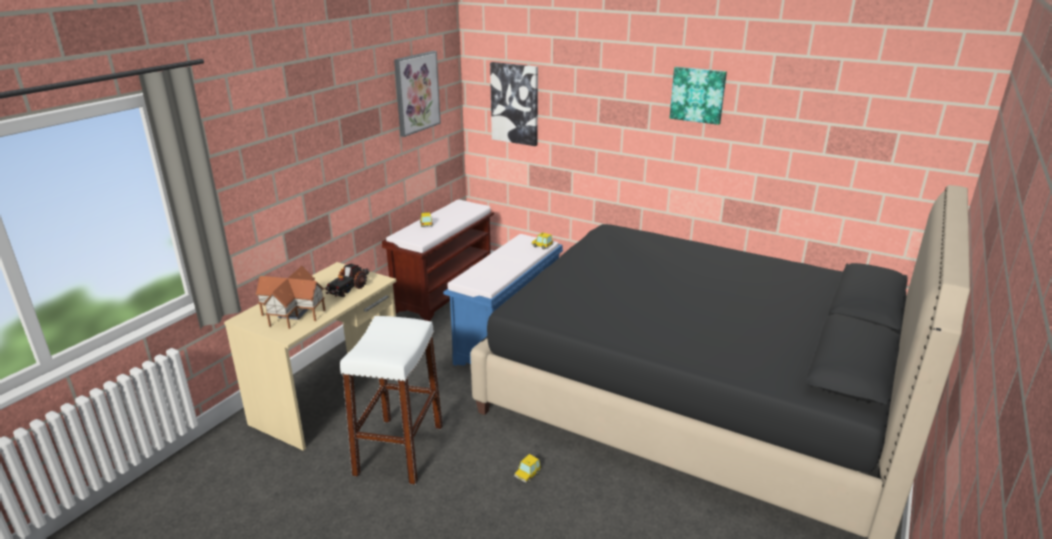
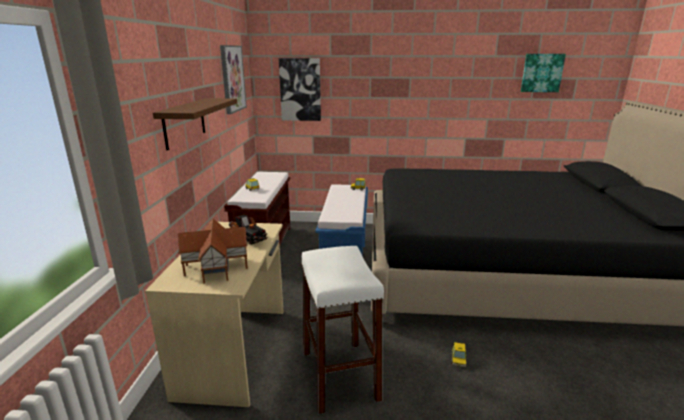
camera: 25 degrees left, 5 degrees down
toy truck [325,263,370,297] -> toy truck turned 45 degrees counterclockwise [228,215,268,245]
picture [670,67,727,125] -> picture moved to [521,54,566,92]
none -> brown shelf [153,98,237,150]

